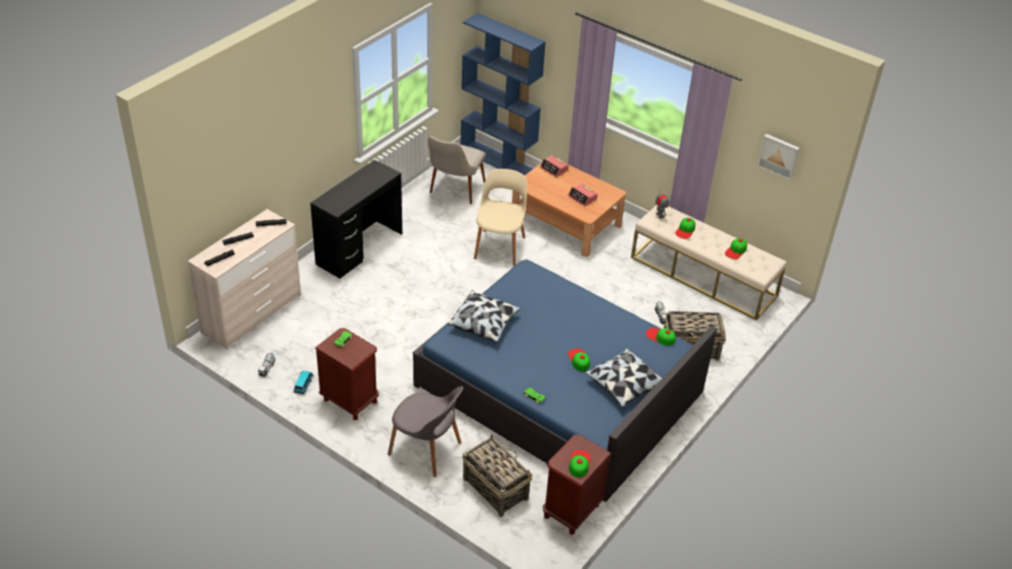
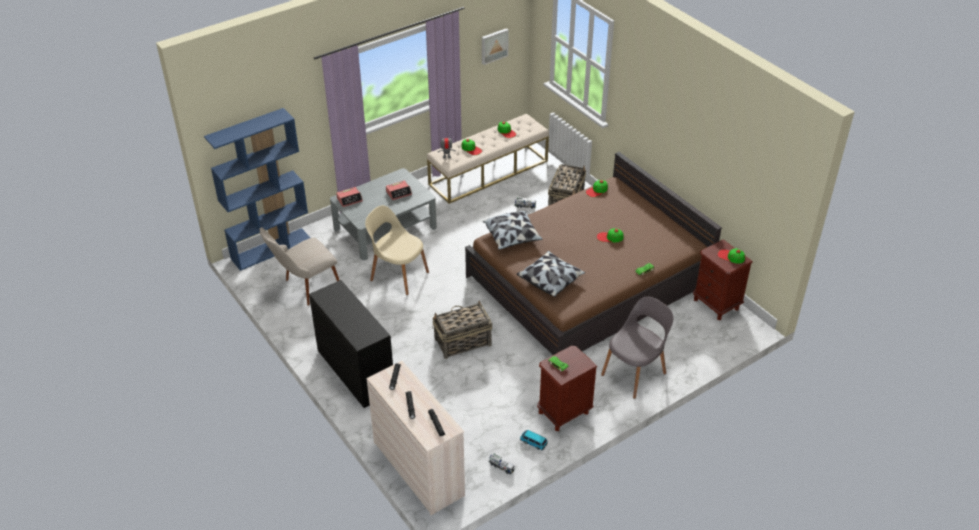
camera: 70 degrees left, 0 degrees up
blue bed [413,259,718,502] -> brown bed [465,152,722,355]
beige chair [428,136,486,204] -> beige chair turned 105 degrees clockwise [260,227,339,305]
basket [462,434,533,517] -> basket moved to [433,301,492,359]
brown coffee table [512,162,626,257] -> grey coffee table [330,168,437,260]
pillow [585,349,662,408] -> pillow moved to [483,211,543,250]

